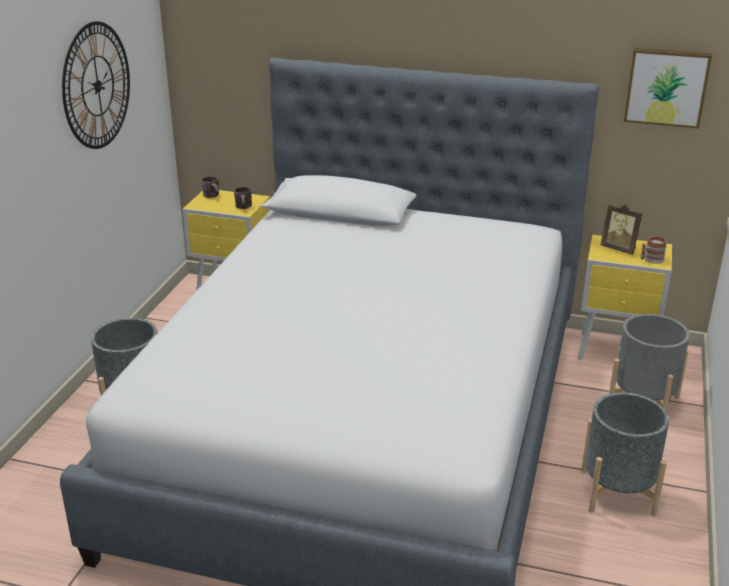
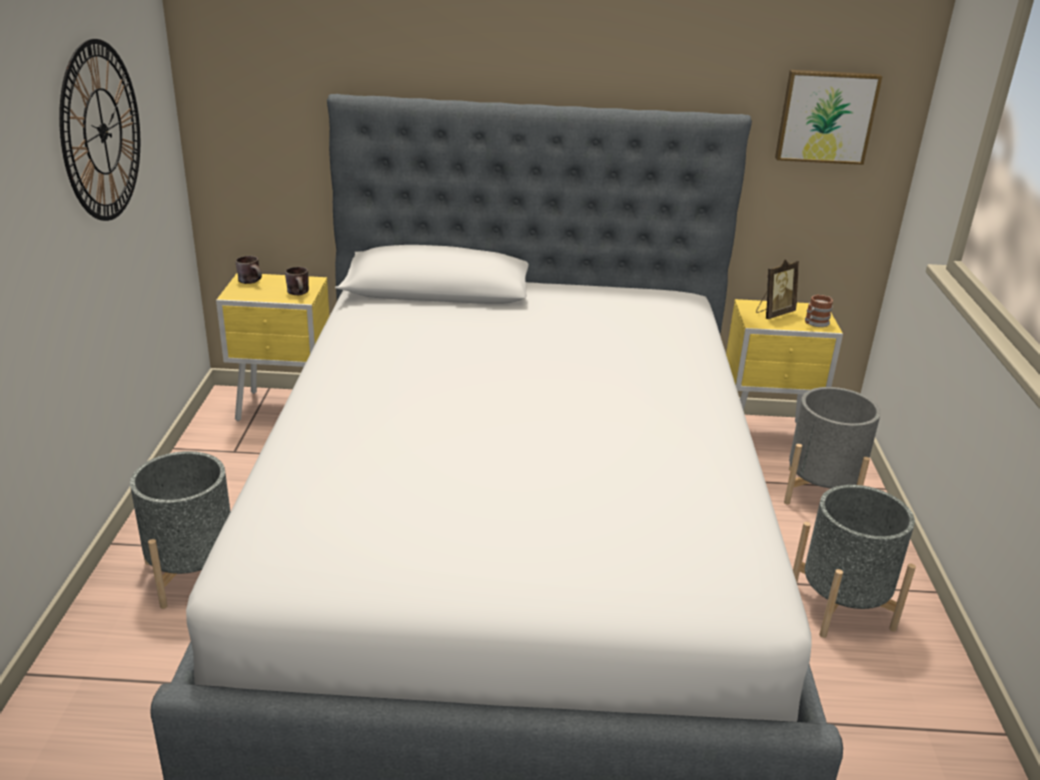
camera: 15 degrees left, 0 degrees up
picture frame [601,204,642,255] -> picture frame turned 60 degrees counterclockwise [756,259,799,319]

